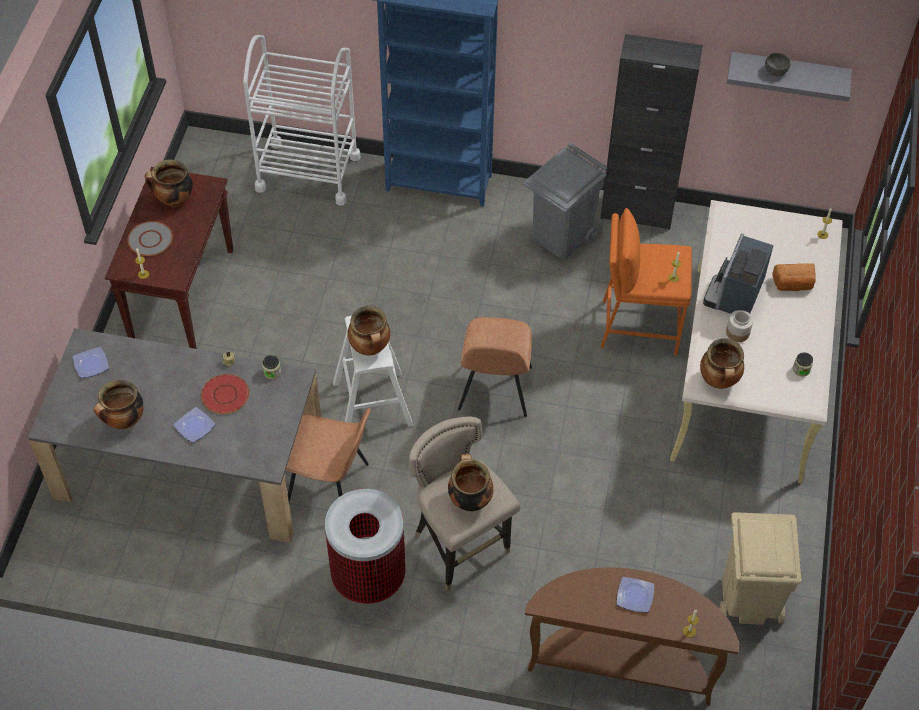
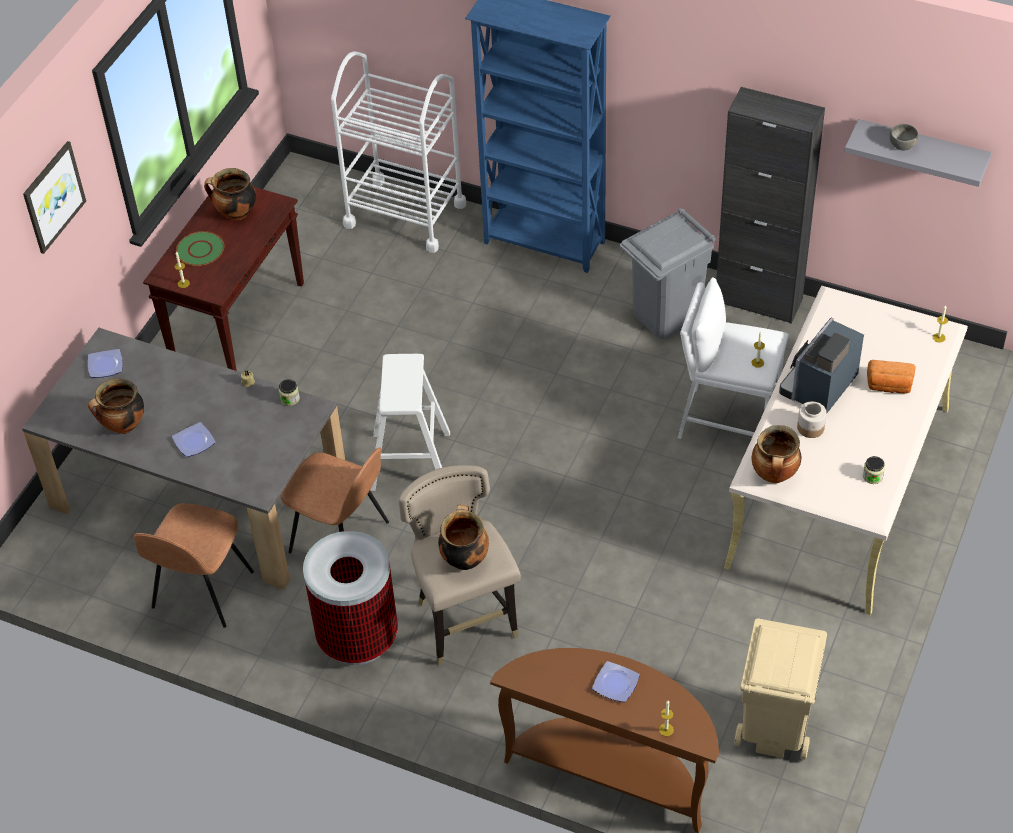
camera: 15 degrees right, 5 degrees down
grey plate [128,221,173,256] -> green plate [176,231,224,266]
red plate [201,374,249,414] -> none
cooking pot [347,305,390,356] -> none
brown chair [458,317,532,417] -> brown chair moved to [134,503,254,628]
orange stool [600,208,692,356] -> white stool [678,277,789,439]
none -> picture [23,141,86,254]

